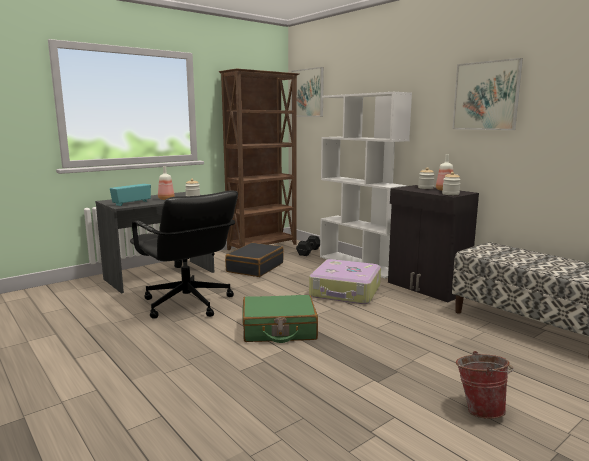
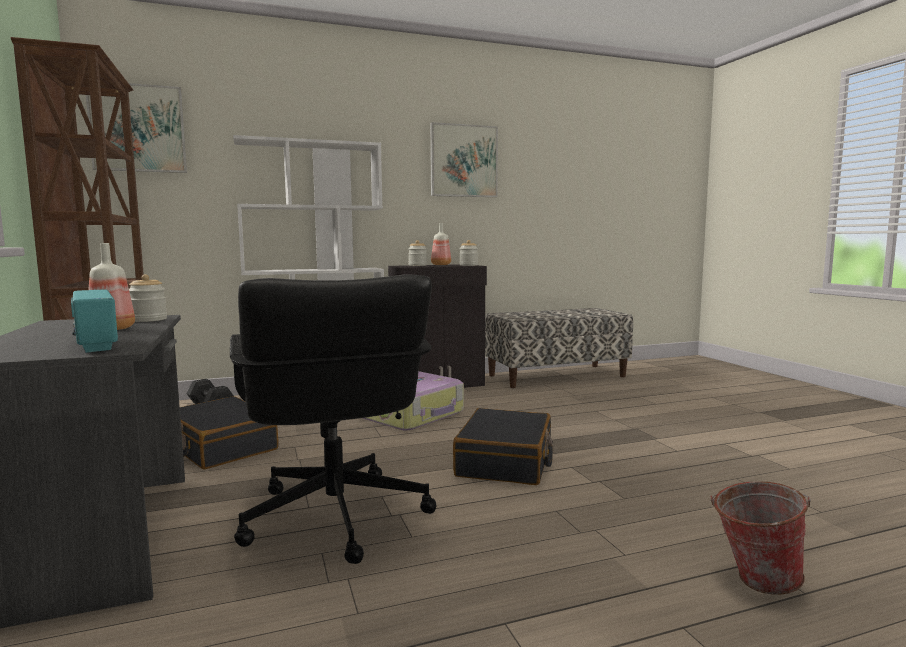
camera: 70 degrees left, 5 degrees down
black office chair [130,191,238,318] -> black office chair turned 90 degrees clockwise [230,274,436,564]
green suitcase [242,295,318,343] -> black suitcase [453,408,553,485]
bucket [456,351,514,419] -> bucket moved to [710,481,811,595]

